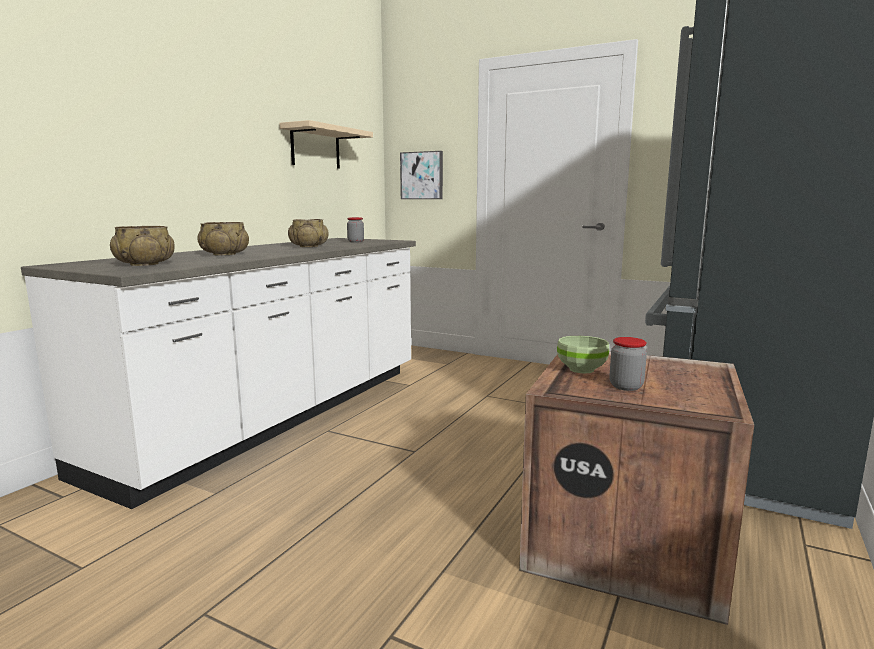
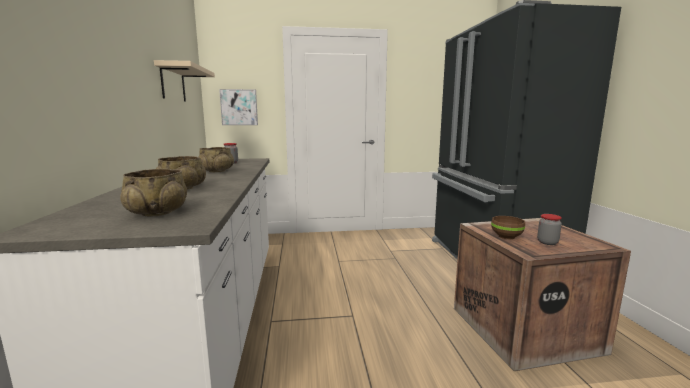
camera: 35 degrees left, 0 degrees up
green bowl [557,336,609,373] -> brown bowl [491,216,525,239]

